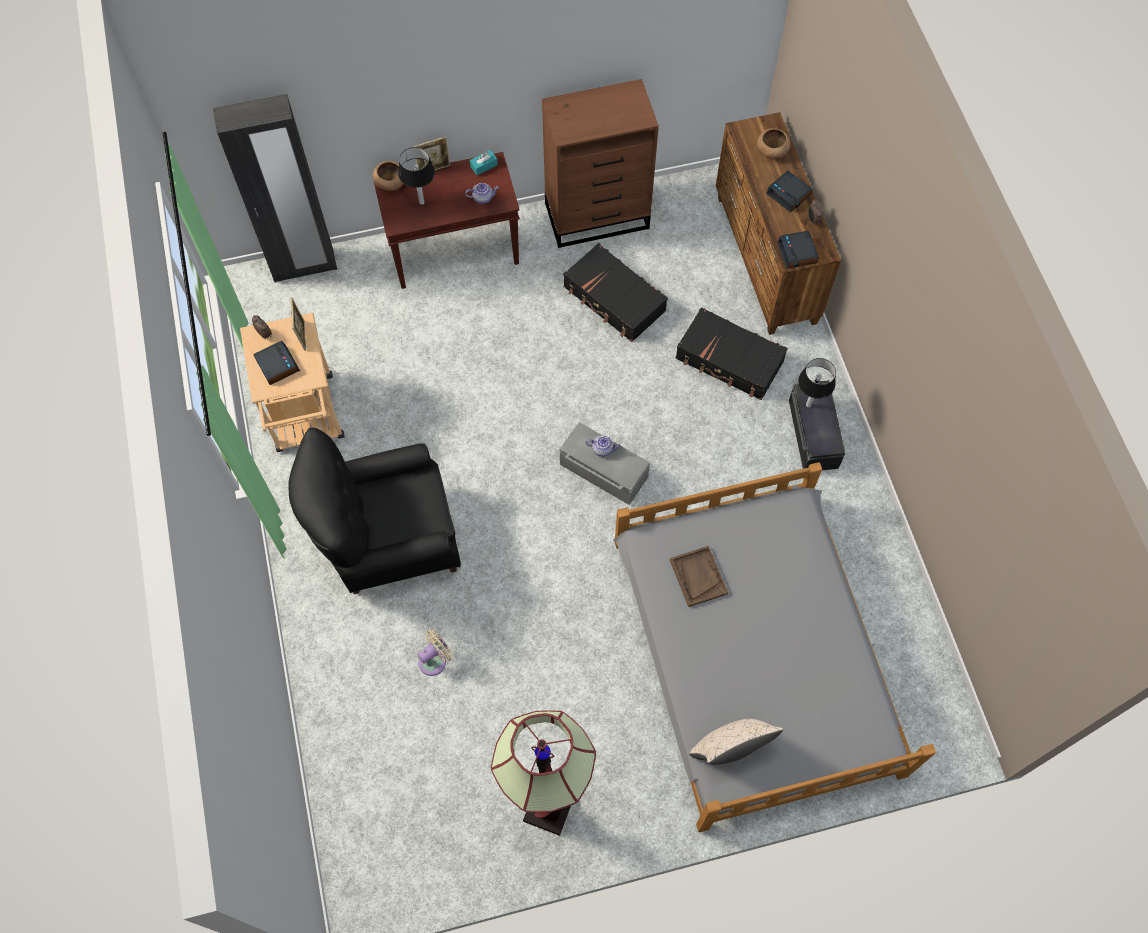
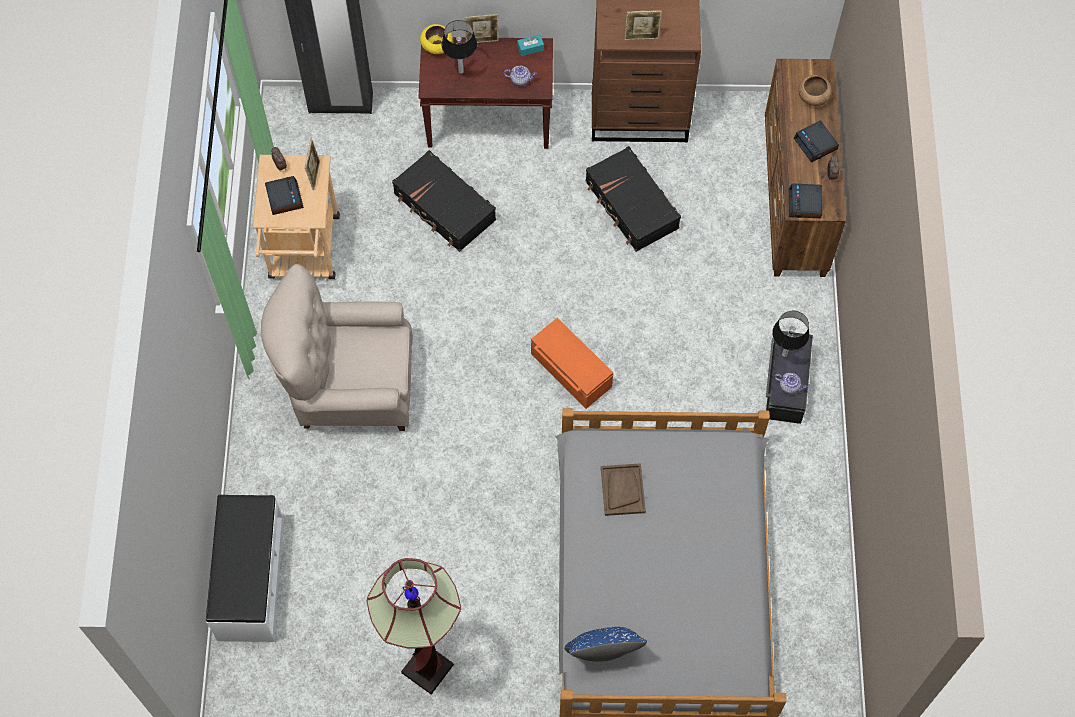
camera: 15 degrees right, 0 degrees up
black armchair [288,428,461,594] -> beige armchair [261,264,413,431]
brown bowl [372,161,403,191] -> yellow bowl [420,24,453,54]
beige fan [418,629,453,676] -> none
grey storage box [560,422,650,505] -> orange storage box [531,318,613,409]
teapot [585,435,620,457] -> teapot moved to [774,373,808,394]
black suitcase [675,307,788,400] -> black suitcase moved to [392,150,496,252]
beige pillow [689,719,783,765] -> blue pillow [564,627,647,662]
none -> white bench [206,495,284,642]
none -> picture frame [624,10,662,40]

